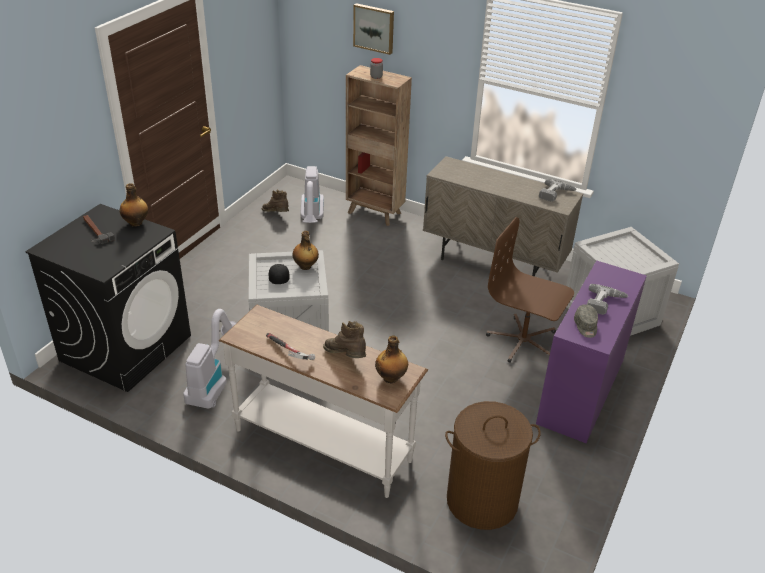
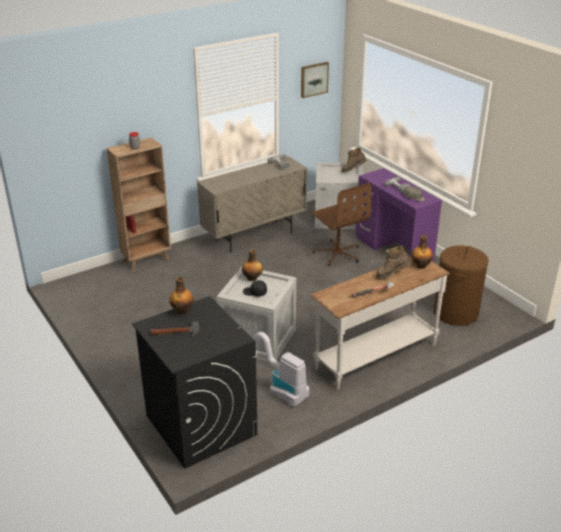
camera: 60 degrees left, 5 degrees down
brown boot [262,190,289,212] -> brown boot moved to [341,147,367,172]
vacuum cleaner [301,166,324,223] -> none
picture [353,3,394,55] -> picture moved to [301,62,329,98]
brown office chair [486,217,574,363] -> brown office chair turned 90 degrees counterclockwise [311,183,372,266]

